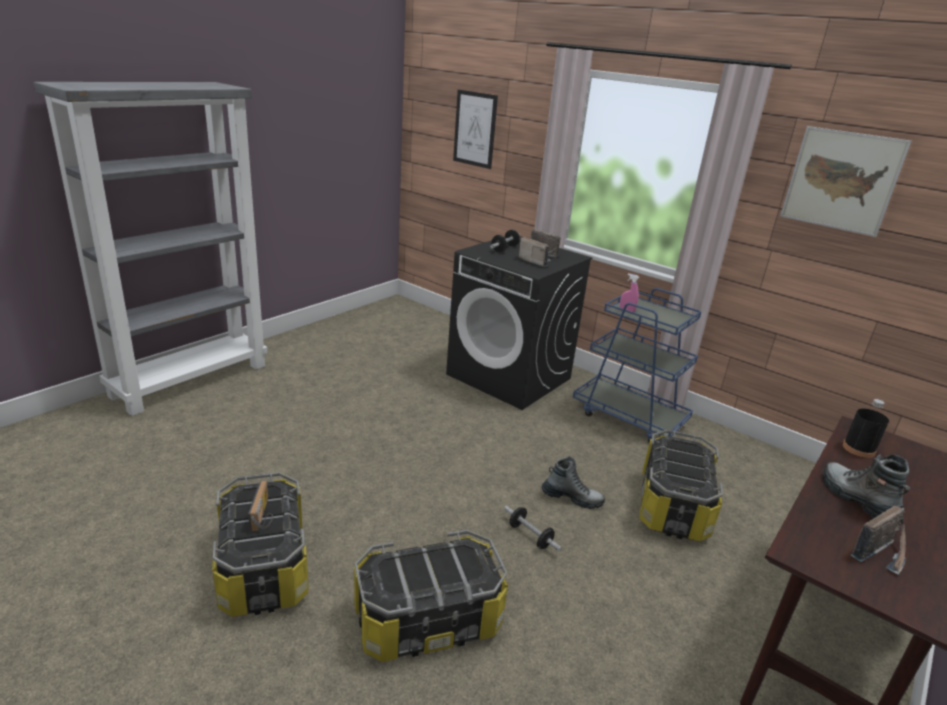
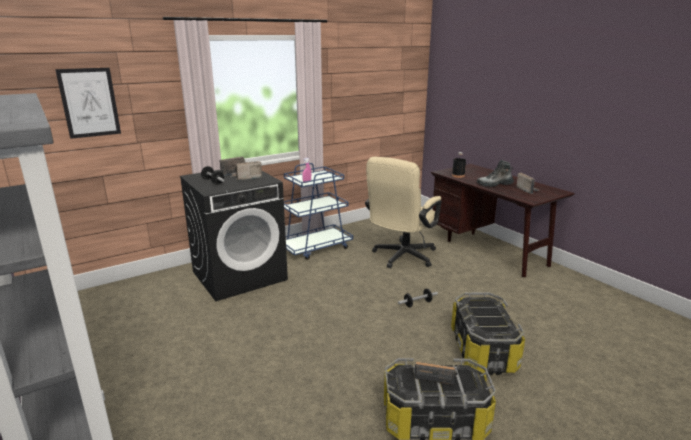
camera: 70 degrees left, 5 degrees down
boot [542,456,605,509] -> none
storage box [639,430,723,541] -> beige office chair [365,157,442,268]
picture [780,126,911,237] -> none

